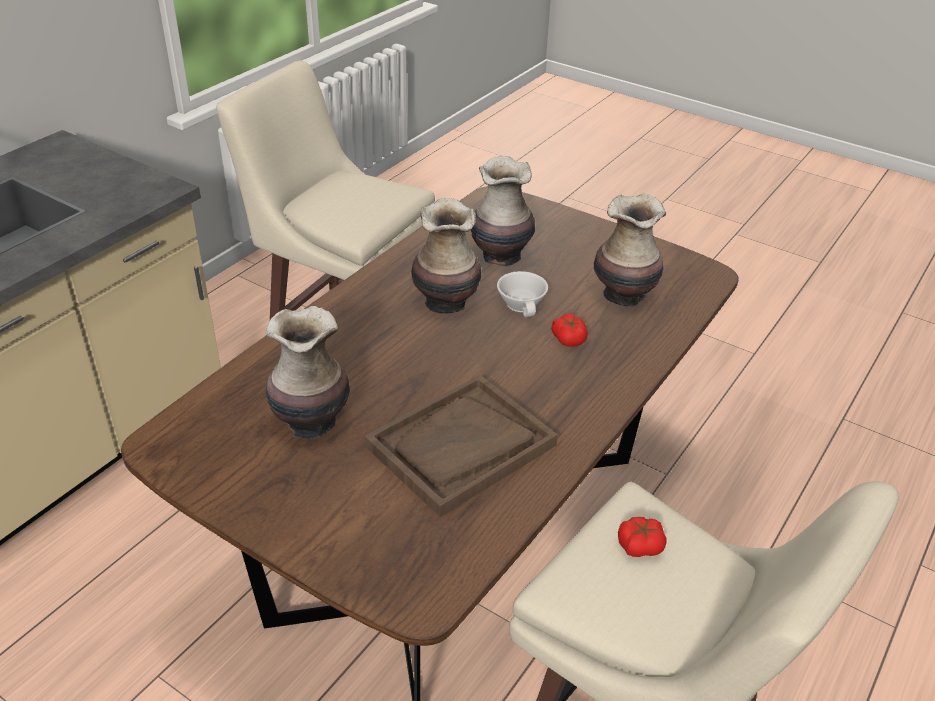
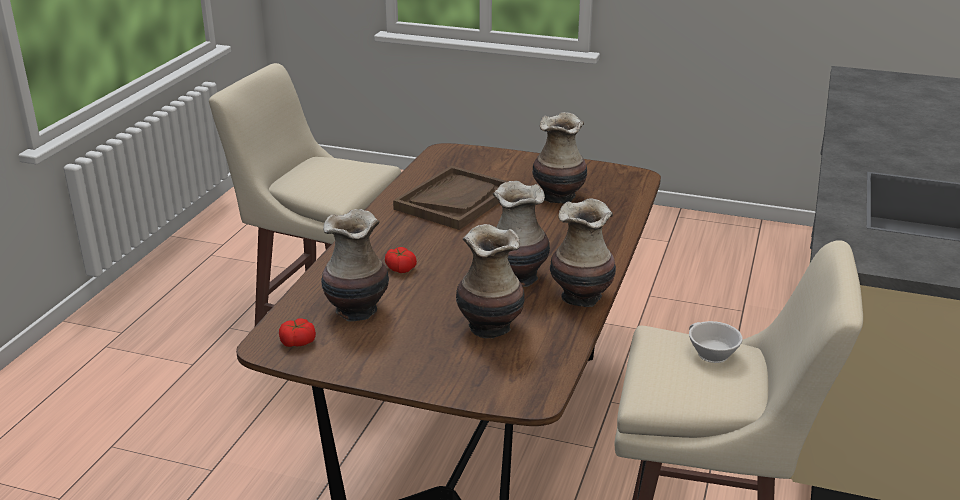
camera: 165 degrees right, 10 degrees down
white cup [497,271,548,317] -> white cup moved to [689,321,743,363]
tomato [618,517,666,557] -> tomato moved to [279,318,316,347]
none -> vase [550,198,616,307]

